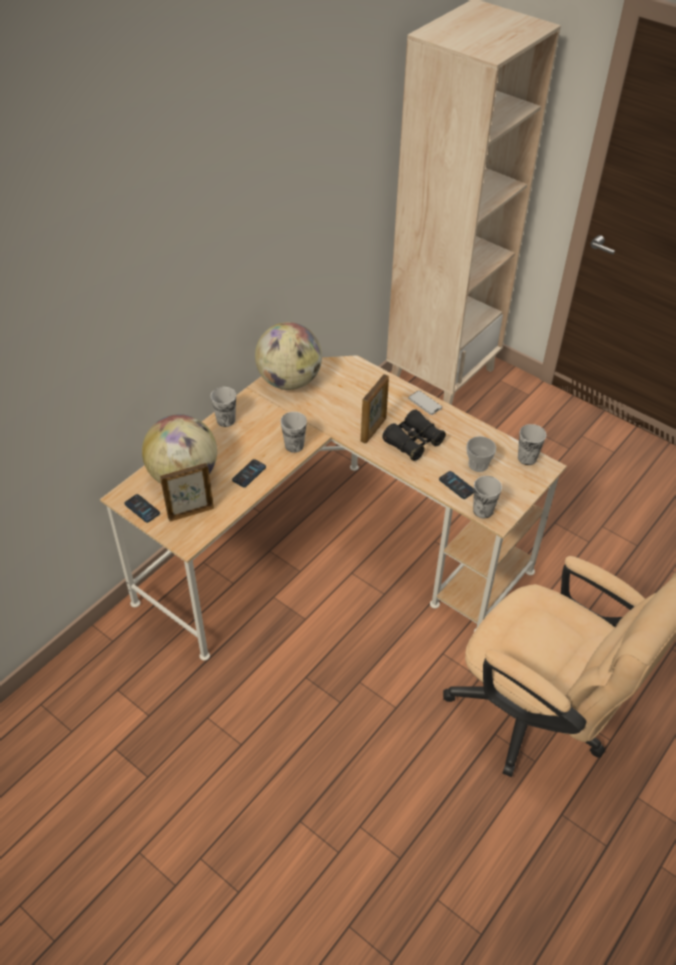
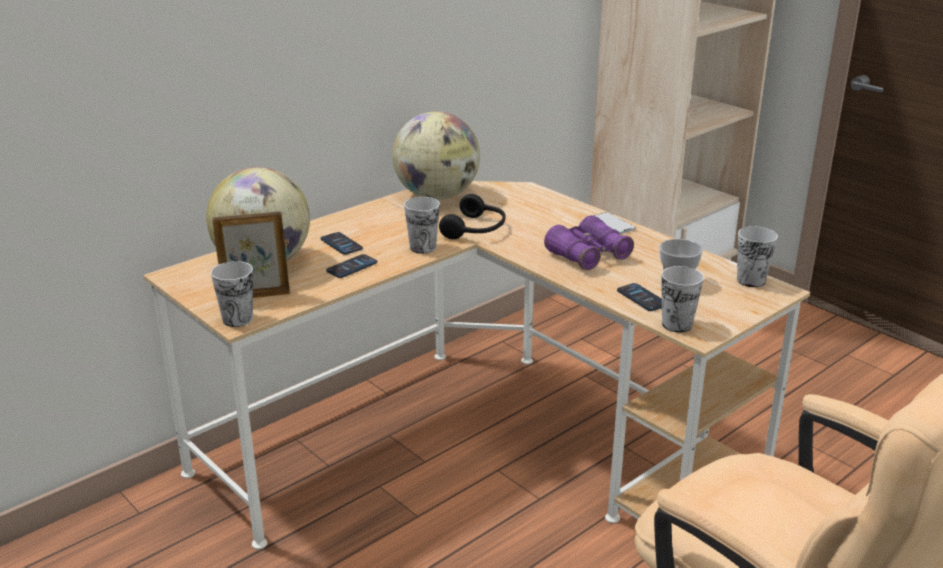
camera: 10 degrees right, 20 degrees down
phone [124,494,160,523] -> phone moved to [321,232,363,255]
cup [211,387,236,427] -> cup moved to [211,261,253,327]
picture frame [361,374,389,443] -> none
black binoculars [382,409,446,461] -> purple binoculars [544,215,634,270]
none -> black headphones [439,194,505,239]

